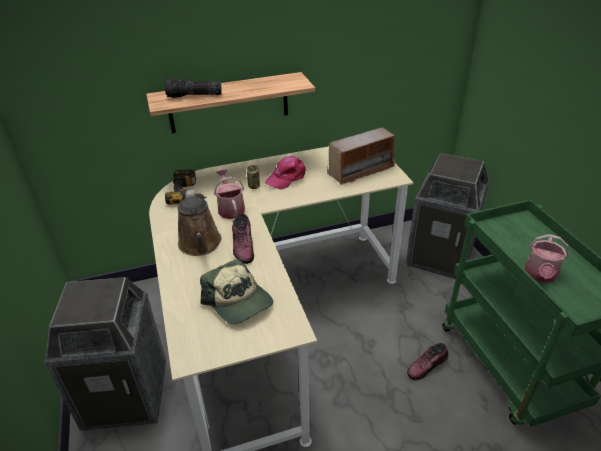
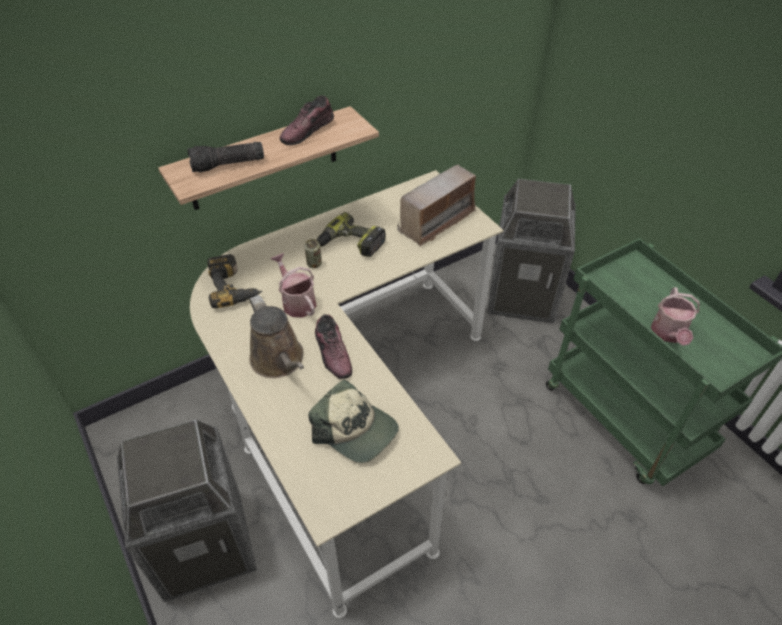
camera: 15 degrees left, 10 degrees up
pink cap [265,156,306,190] -> power drill [317,212,386,257]
shoe [407,343,449,380] -> shoe moved to [280,95,334,145]

